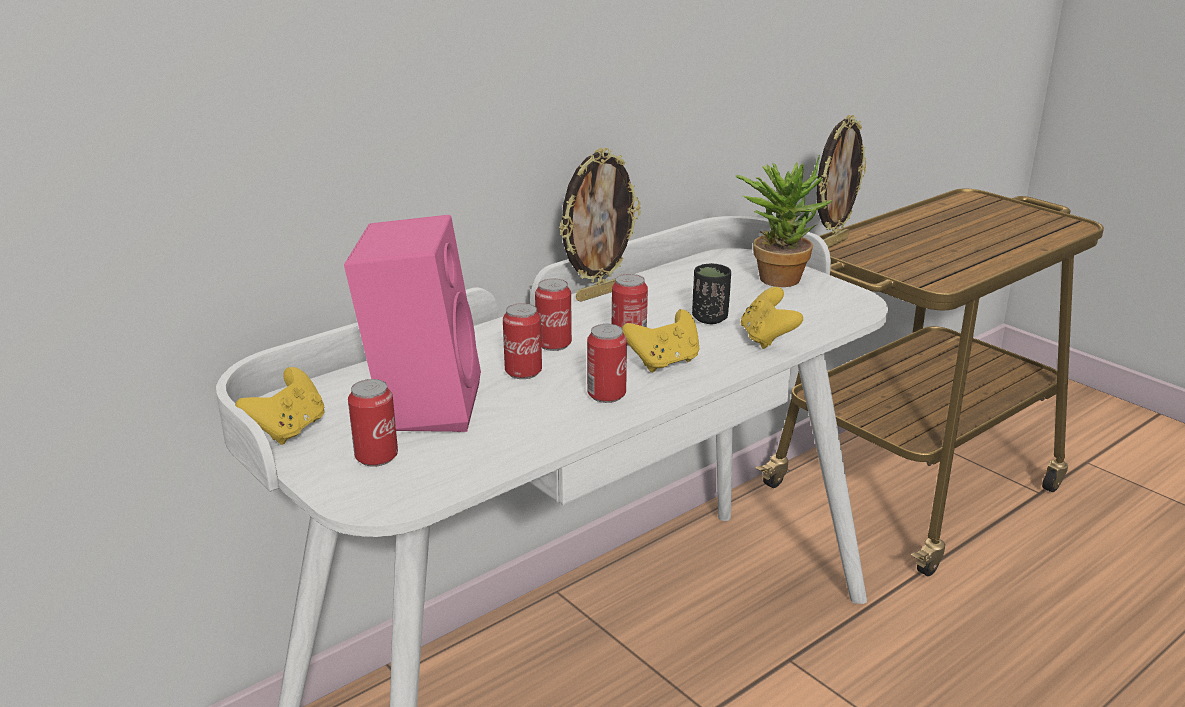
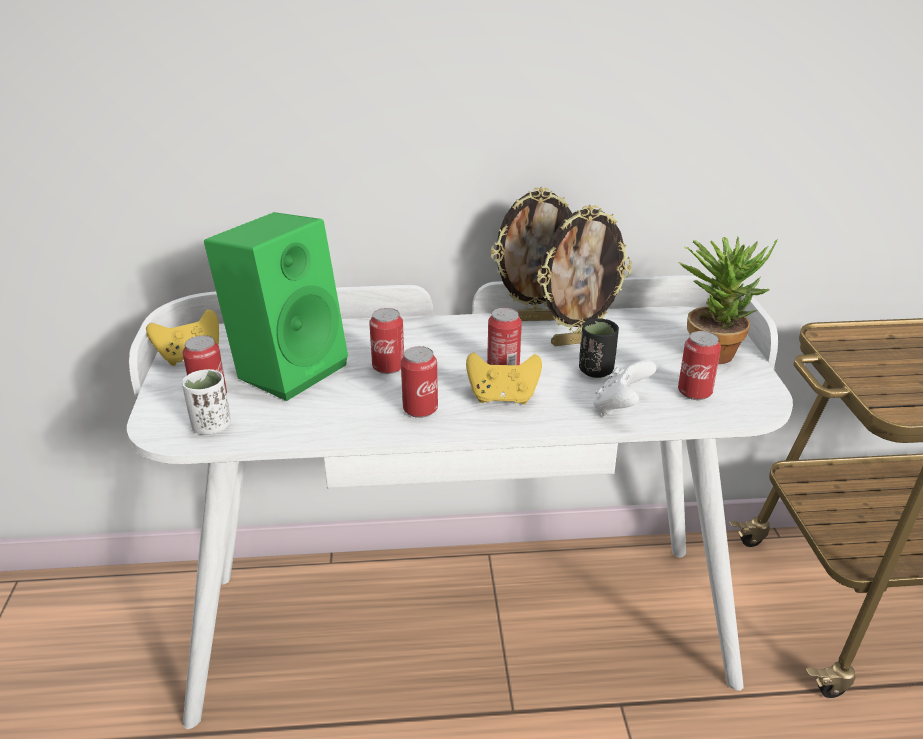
camera: 35 degrees right, 5 degrees up
pink speaker [344,215,481,432] -> green speaker [204,212,348,401]
can [535,279,572,351] -> can moved to [678,331,721,400]
yellow game controller [741,287,803,349] -> white game controller [594,360,657,416]
picture frame [816,115,866,248] -> picture frame moved to [537,205,632,346]
none -> white cup [182,369,231,435]

